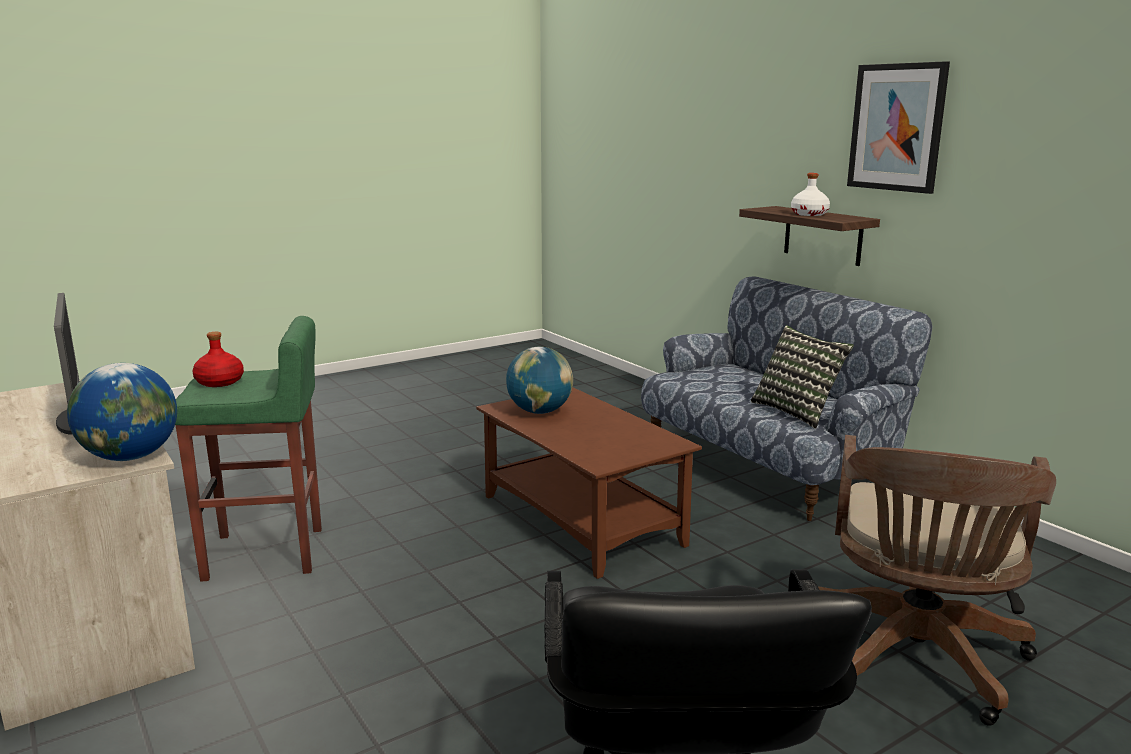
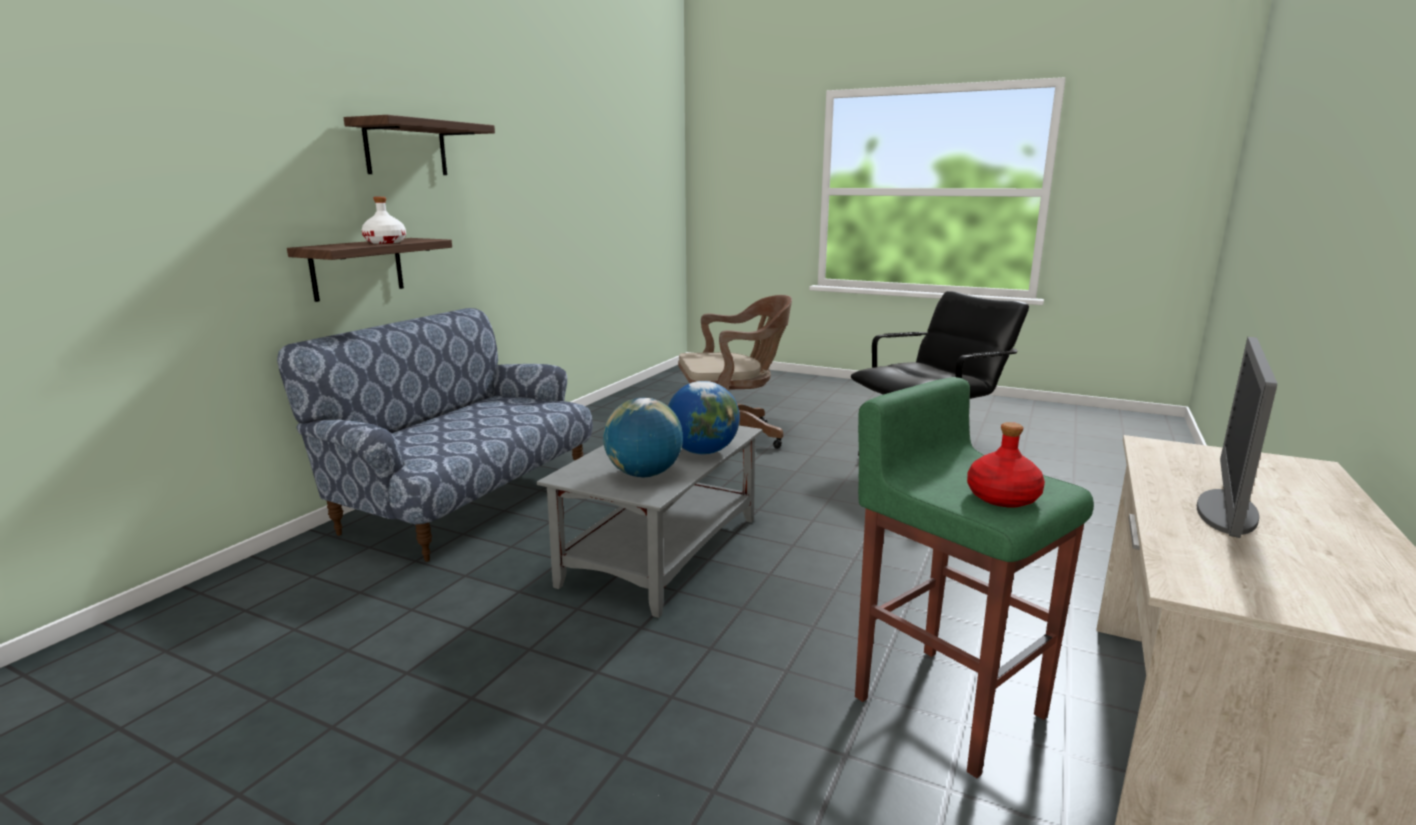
camera: 120 degrees left, 0 degrees up
globe [67,363,177,461] -> globe moved to [668,381,740,454]
brown coffee table [476,388,702,579] -> grey coffee table [537,426,763,618]
pillow [751,325,854,429] -> none
picture [847,61,950,194] -> shelf [344,115,495,175]

